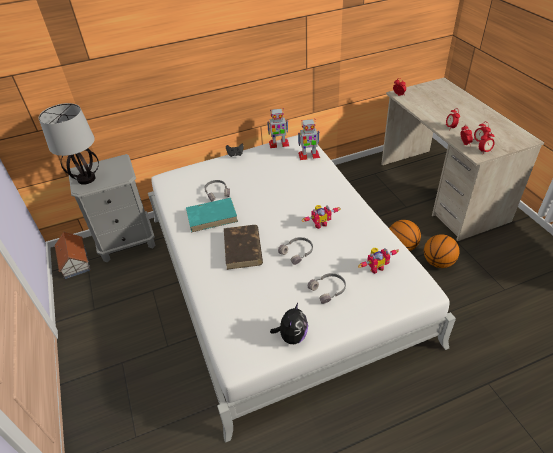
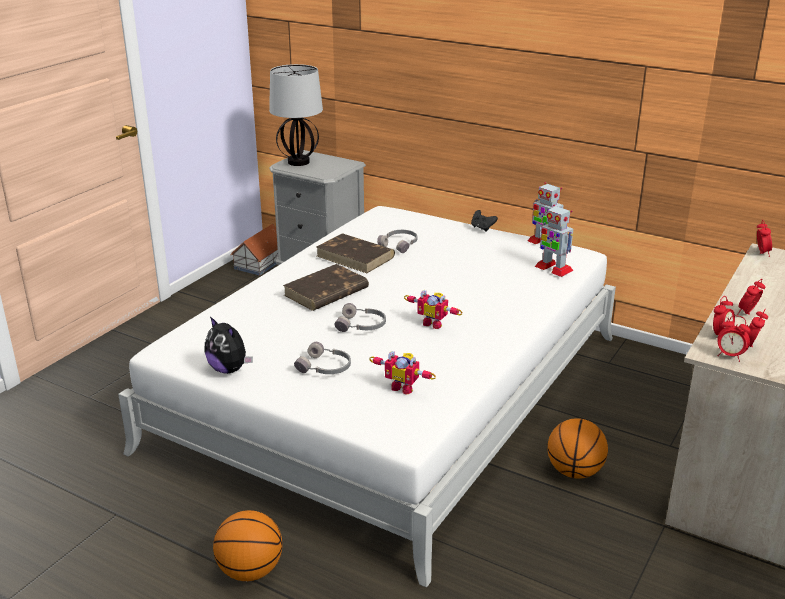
camera: 50 degrees right, 15 degrees down
turquoise book [186,198,238,232] -> brown book [317,234,395,273]
plush toy [270,303,308,344] -> plush toy turned 60 degrees clockwise [204,316,253,374]
basketball [424,234,459,268] -> basketball moved to [213,510,283,581]

